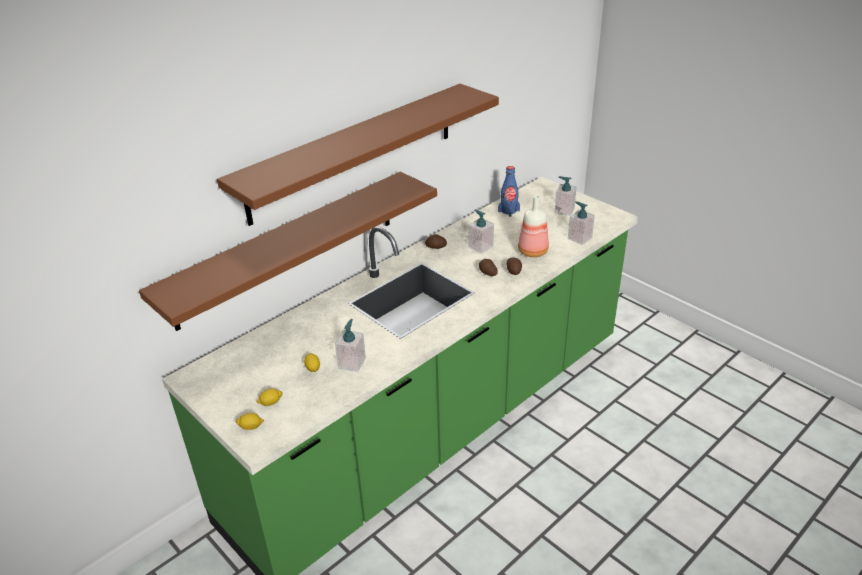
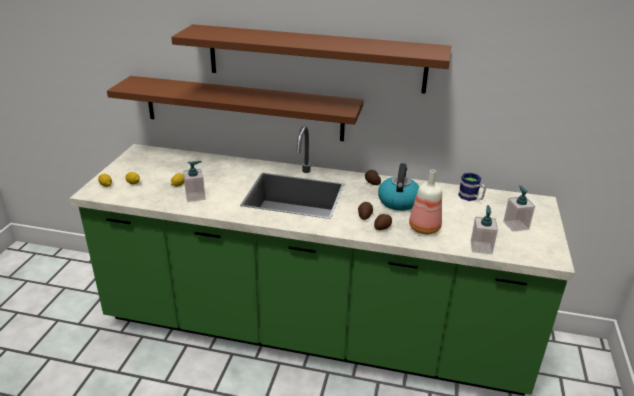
camera: 55 degrees right, 5 degrees down
soap dispenser [469,209,494,254] -> kettle [378,163,419,211]
blue bottle [498,166,520,217] -> mug [458,173,486,201]

